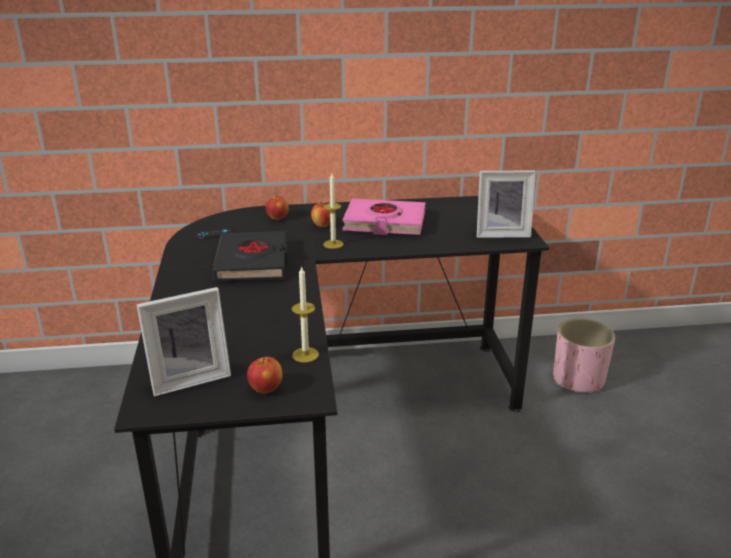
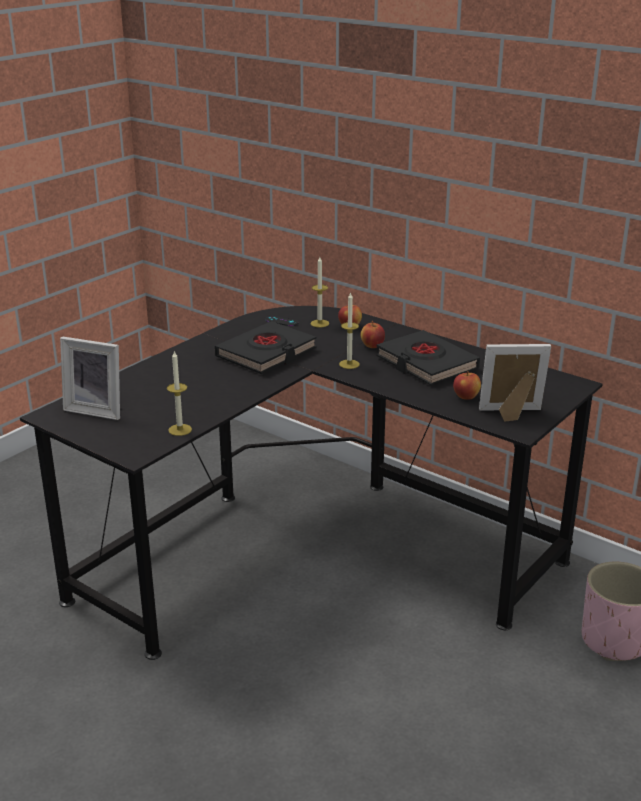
camera: 45 degrees right, 0 degrees up
apple [247,357,282,393] -> apple moved to [453,371,481,400]
pink book [342,198,425,235] -> black book [376,330,480,385]
picture frame [477,170,536,238] -> picture frame turned 135 degrees clockwise [479,344,551,422]
none -> candle [310,257,329,328]

